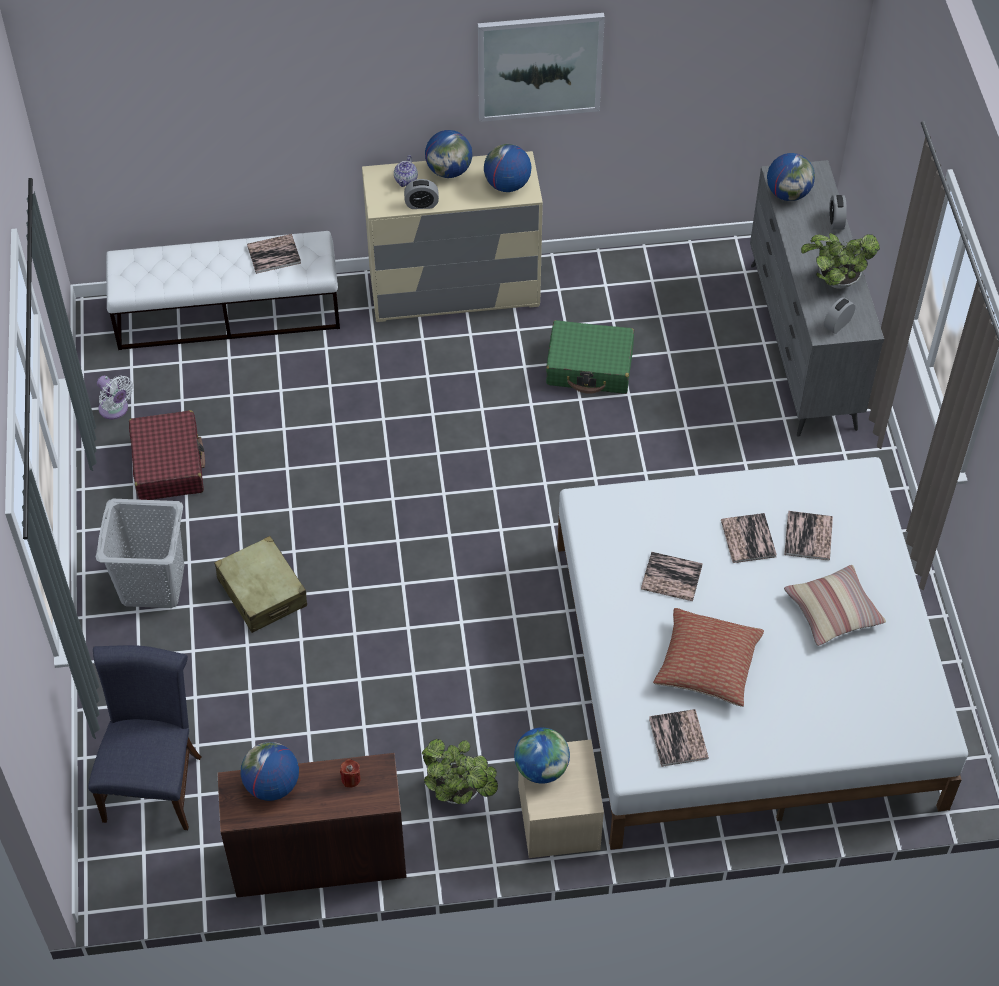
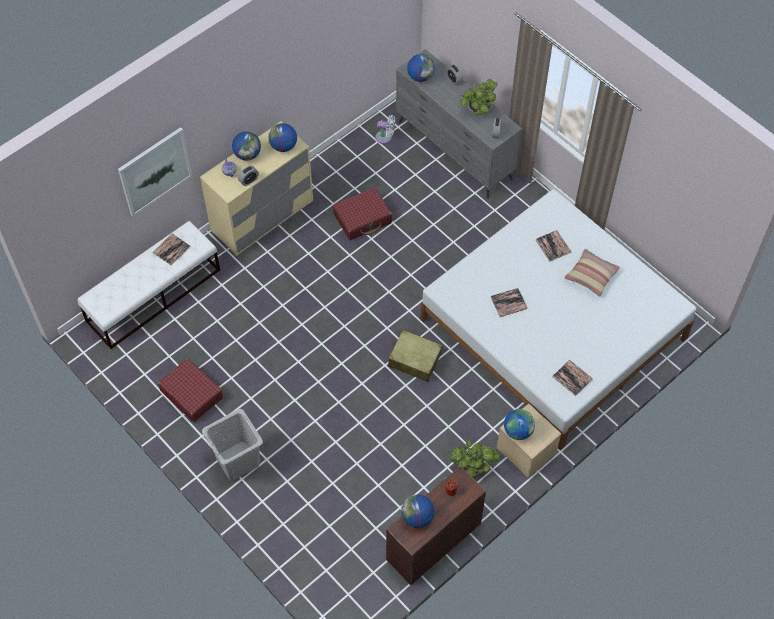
camera: 35 degrees left, 5 degrees up
blue chair [88,645,202,830] -> none
white fan [97,376,133,419] -> white fan moved to [375,115,395,144]
beige suitcase [215,536,307,633] -> beige suitcase moved to [388,330,443,382]
picture [478,13,605,122] -> picture moved to [118,127,192,217]
green suitcase [546,320,634,394] -> red suitcase [333,187,392,240]
pillow [653,608,764,707] -> none
book [721,513,777,563] -> none

